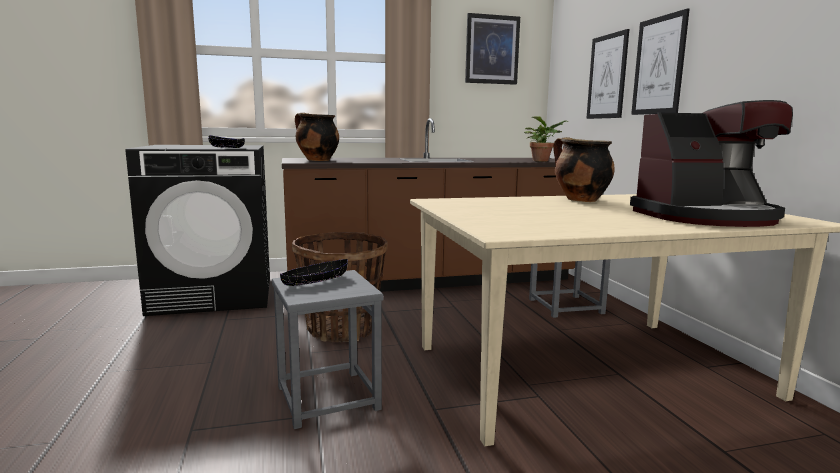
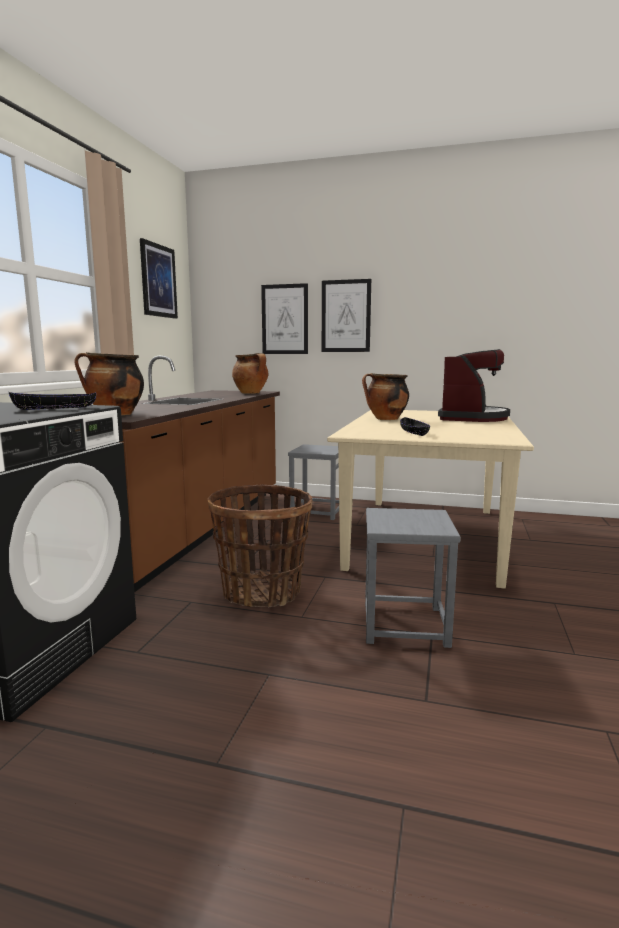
camera: 60 degrees left, 0 degrees up
black bowl [280,259,348,286] -> black bowl moved to [400,417,430,436]
potted plant [524,117,568,161] -> cooking pot [232,353,268,394]

